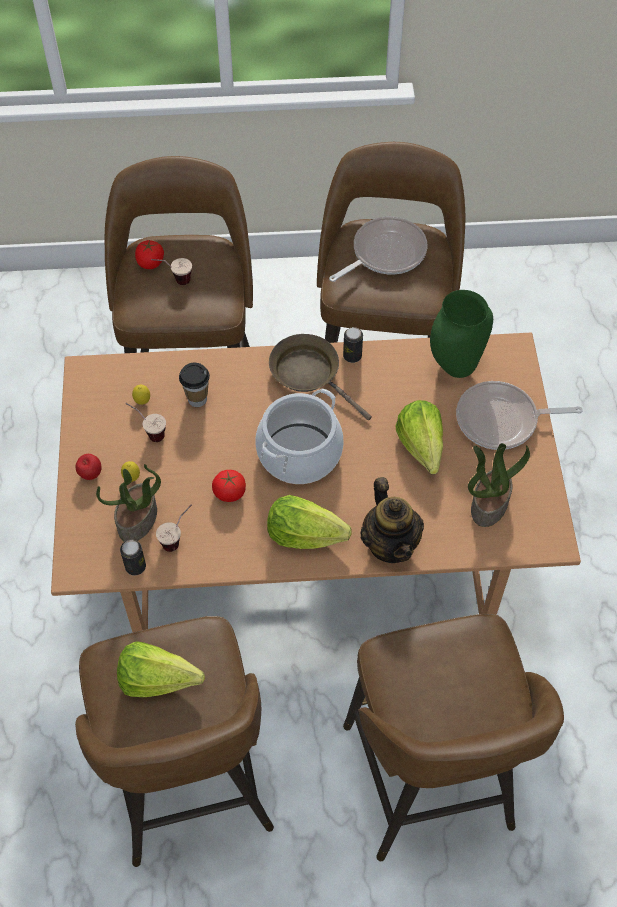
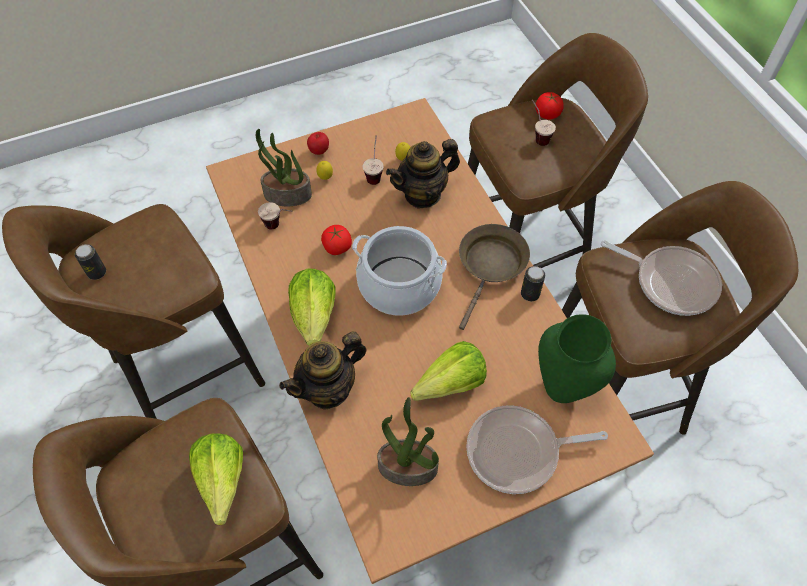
camera: 70 degrees right, 0 degrees up
lettuce [117,641,205,697] -> lettuce moved to [189,433,243,525]
can [120,540,146,576] -> can moved to [75,244,106,280]
cup [179,363,210,407] -> teapot [386,139,460,208]
frying pan [456,381,583,450] -> frying pan turned 75 degrees counterclockwise [466,405,608,494]

